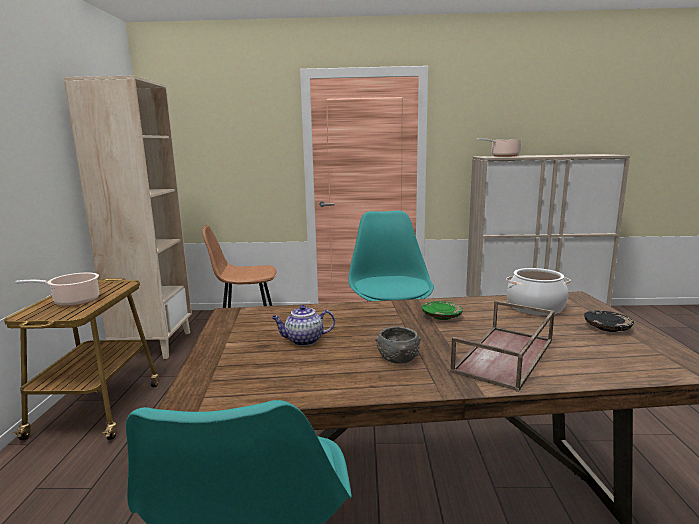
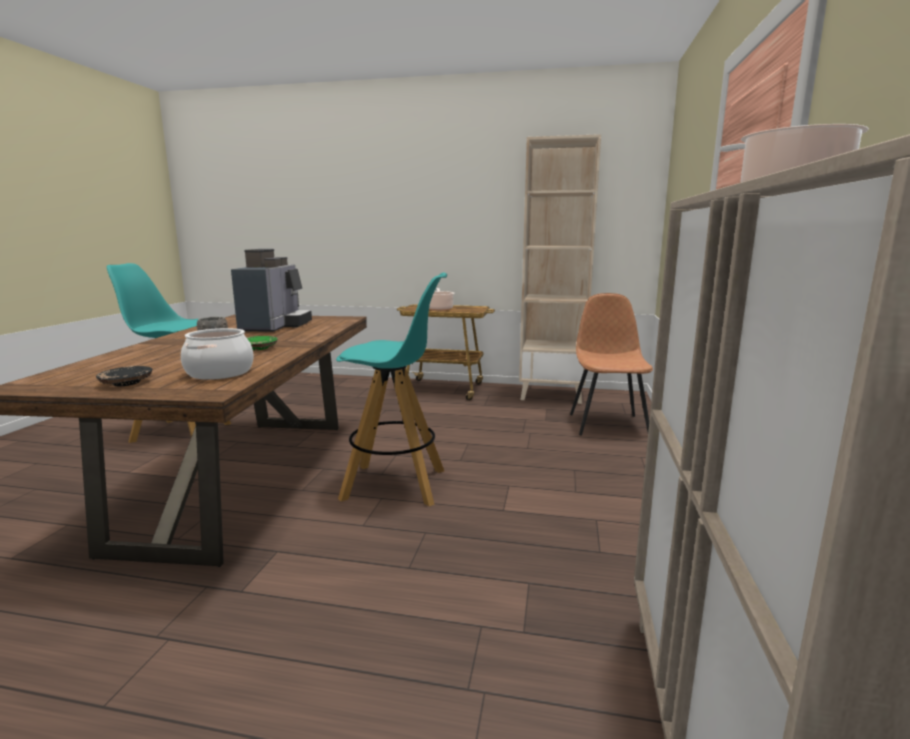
camera: 100 degrees right, 0 degrees up
teapot [271,305,335,346] -> coffee machine [231,249,312,332]
brown tray [450,300,555,392] -> none

